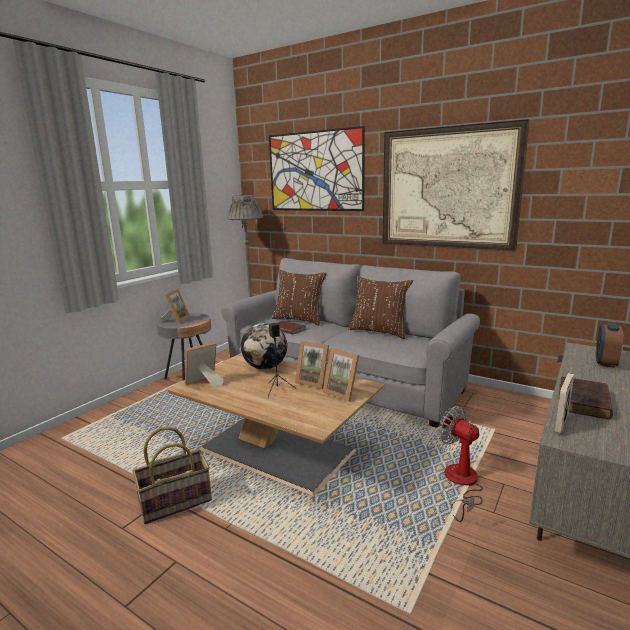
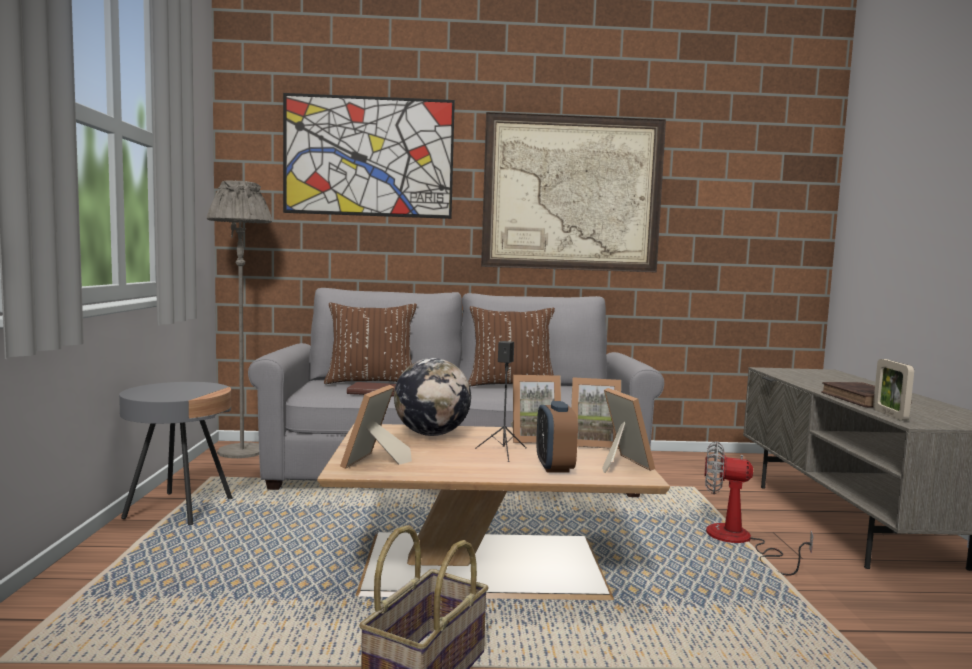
camera: 35 degrees left, 10 degrees down
picture frame [161,288,191,324] -> picture frame moved to [602,388,655,473]
alarm clock [596,323,623,368] -> alarm clock moved to [536,401,578,472]

